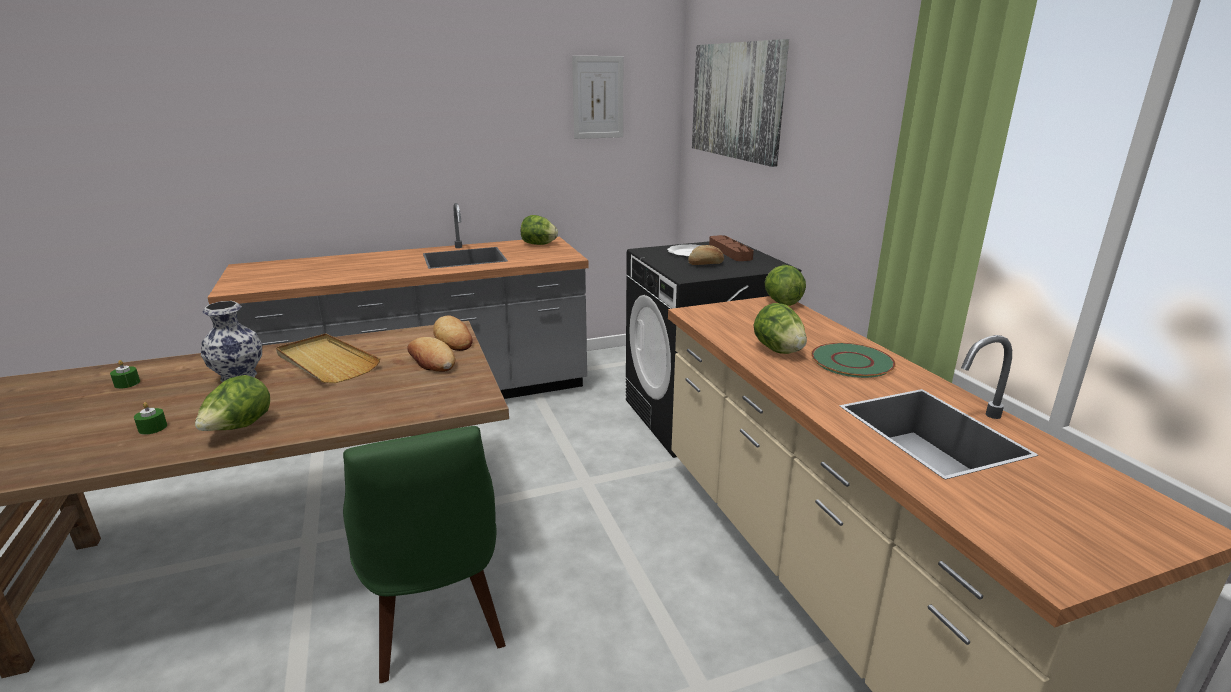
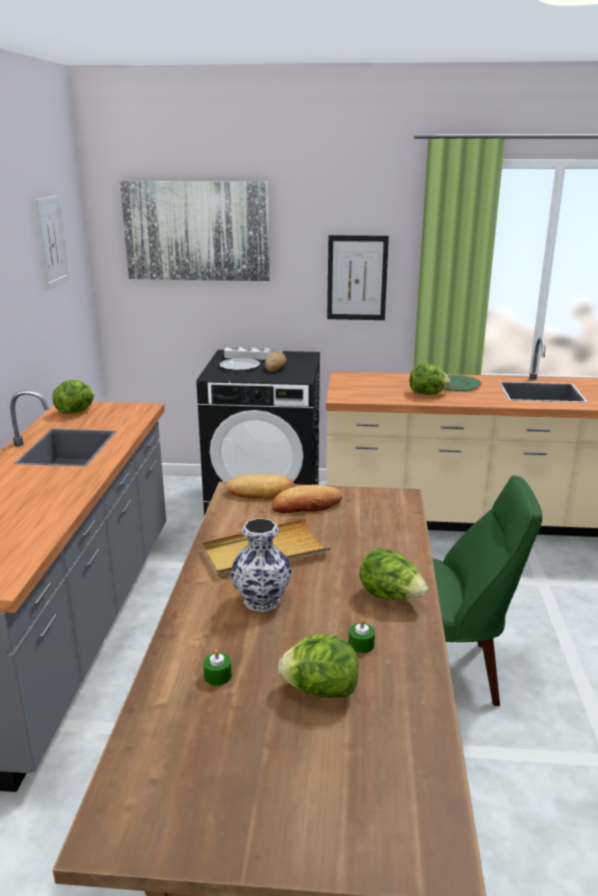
camera: 65 degrees left, 0 degrees up
brown tray [709,235,754,261] -> grey tray [224,347,282,360]
lettuce [765,265,806,306] -> lettuce moved to [278,635,358,698]
none -> picture [327,235,389,320]

